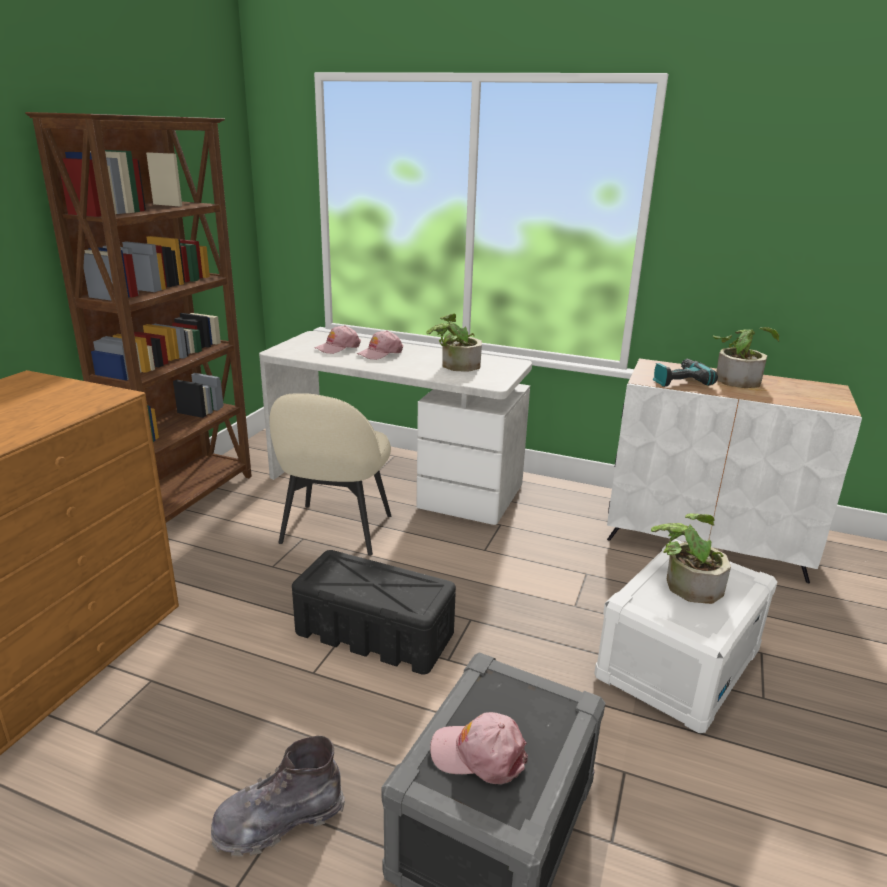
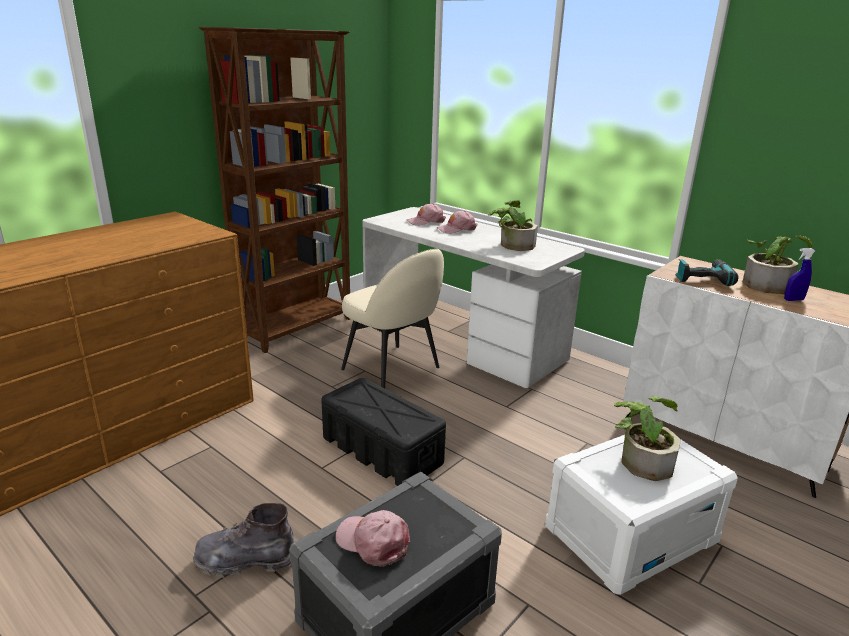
camera: 20 degrees right, 0 degrees up
beige chair [269,393,391,555] -> beige chair turned 75 degrees counterclockwise [341,249,444,389]
none -> blue spray bottle [784,248,815,301]

